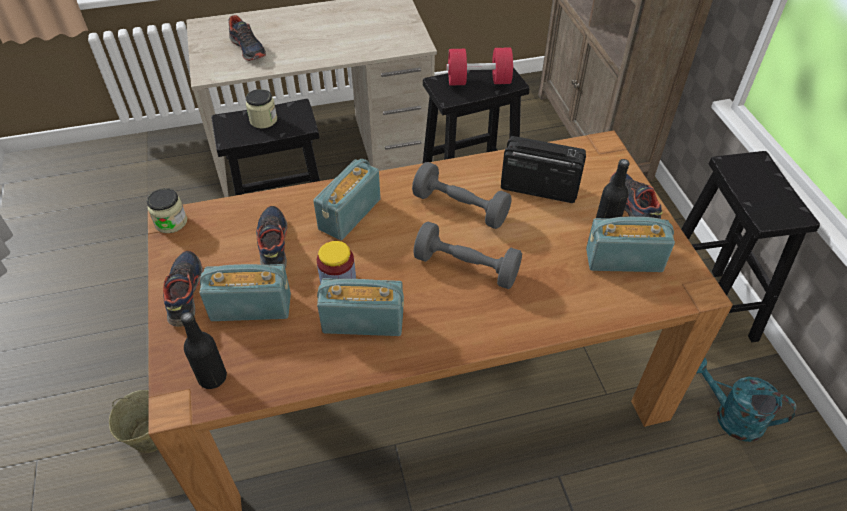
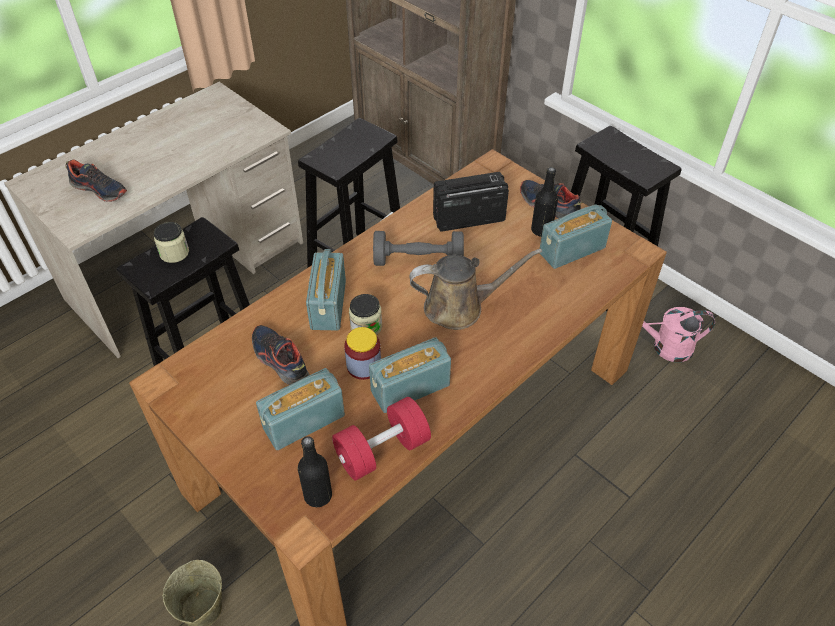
camera: 30 degrees left, 0 degrees up
jar [146,188,187,233] -> jar moved to [349,294,382,335]
shoe [163,251,203,327] -> none
grey dumbbell [413,221,522,289] -> brown watering can [410,249,542,330]
red dumbbell [446,47,513,86] -> red dumbbell moved to [332,397,431,481]
turquoise watering can [696,358,797,442] -> pink watering can [642,307,715,362]

